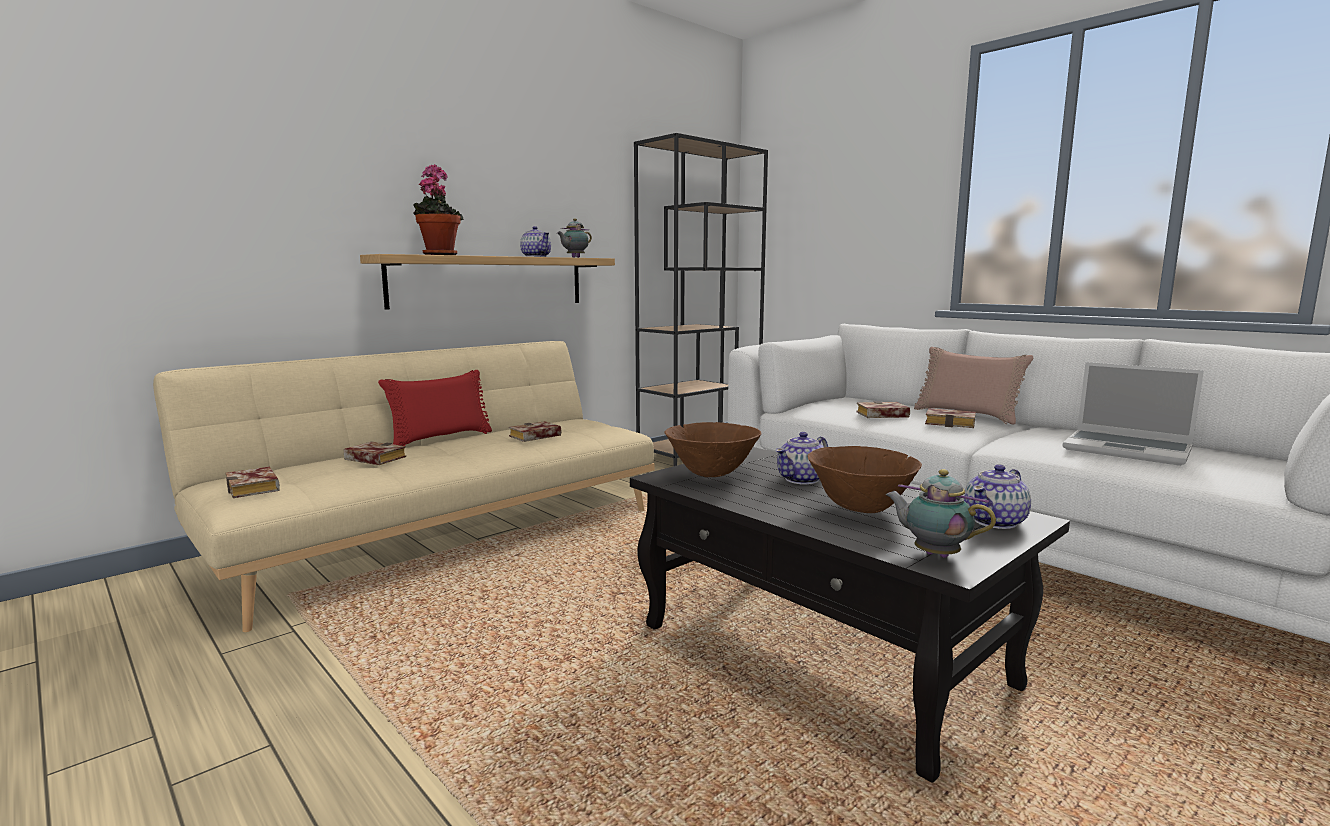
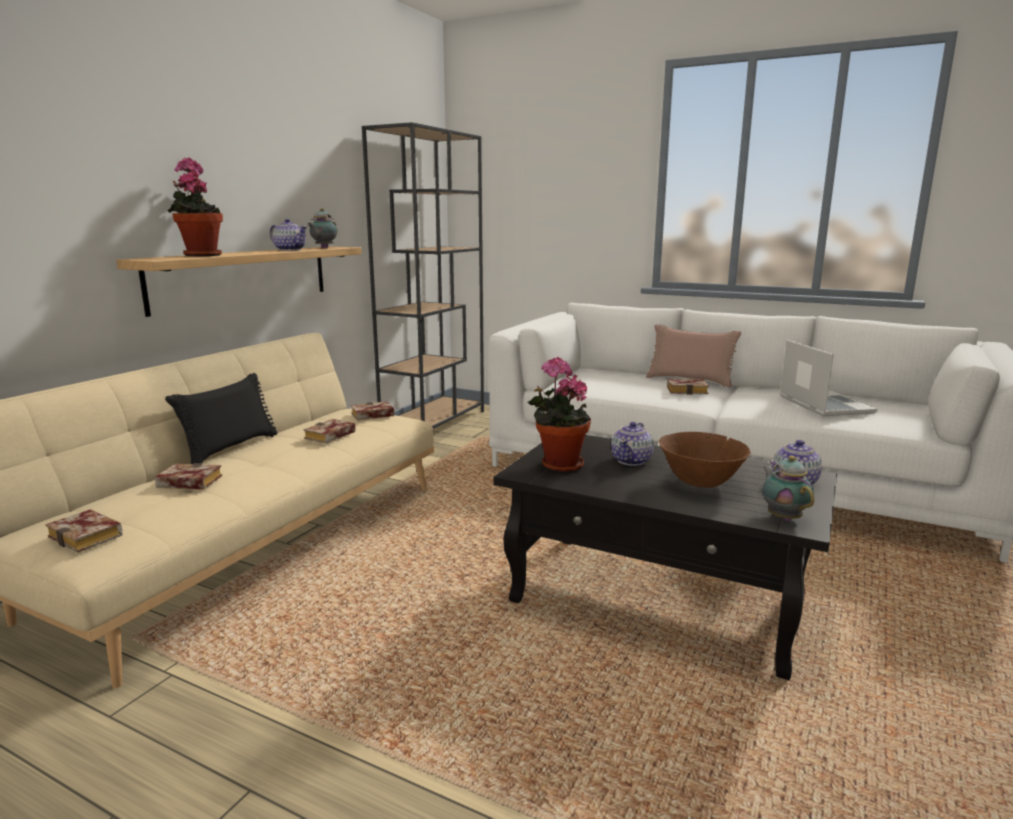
camera: 20 degrees left, 5 degrees up
red pillow [378,370,492,446] -> black pillow [165,373,278,464]
brown bowl [665,422,762,477] -> potted plant [528,357,591,472]
book [856,401,910,418] -> book moved to [351,401,394,421]
teapot [885,469,996,558] -> teapot turned 60 degrees clockwise [762,456,814,521]
laptop [1063,362,1204,466] -> laptop turned 120 degrees counterclockwise [780,340,877,416]

